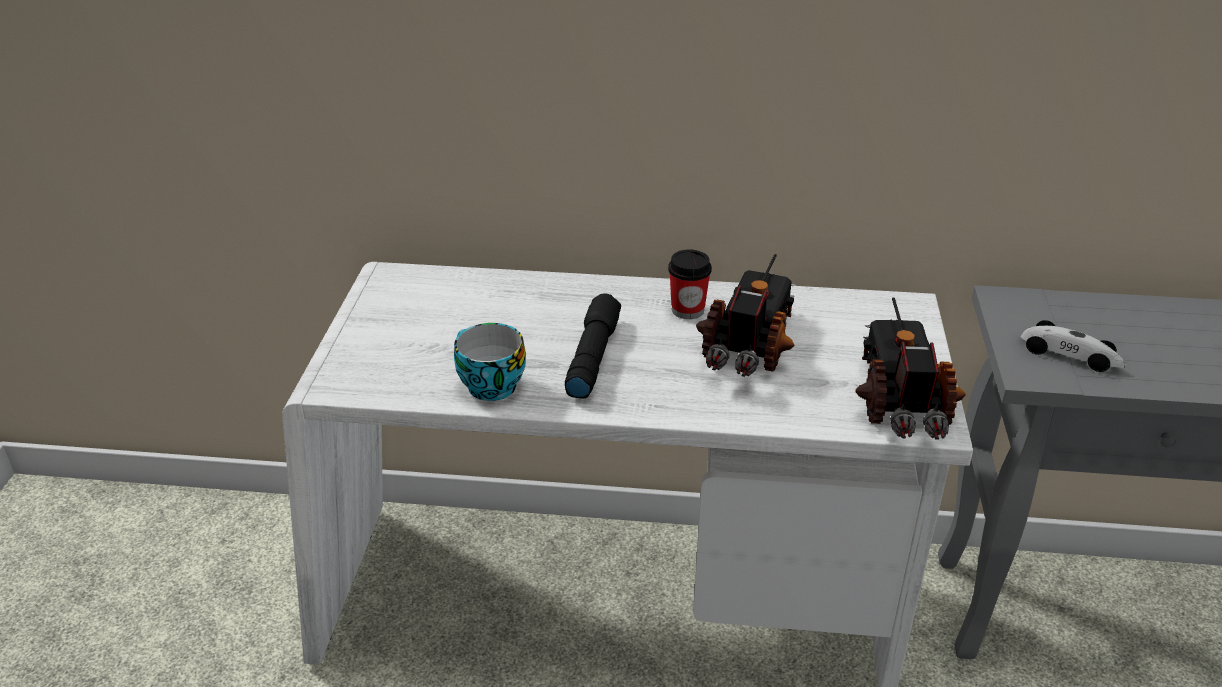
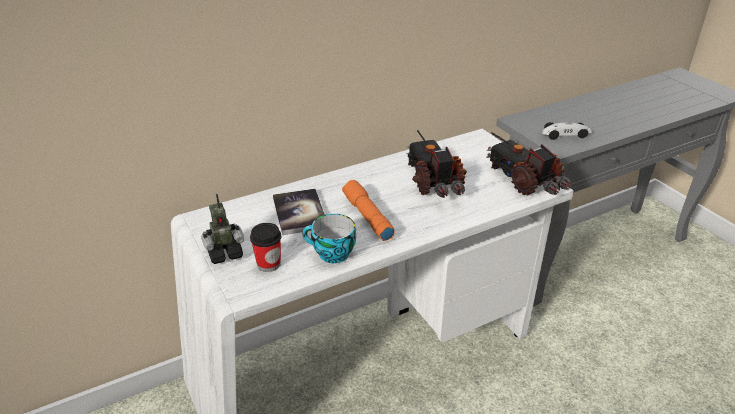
camera: 35 degrees left, 0 degrees up
black flashlight [565,293,621,398] -> orange flashlight [342,180,394,241]
cup [668,249,712,319] -> cup moved to [250,223,281,272]
none -> toy robot [201,194,244,264]
none -> book [273,189,325,235]

